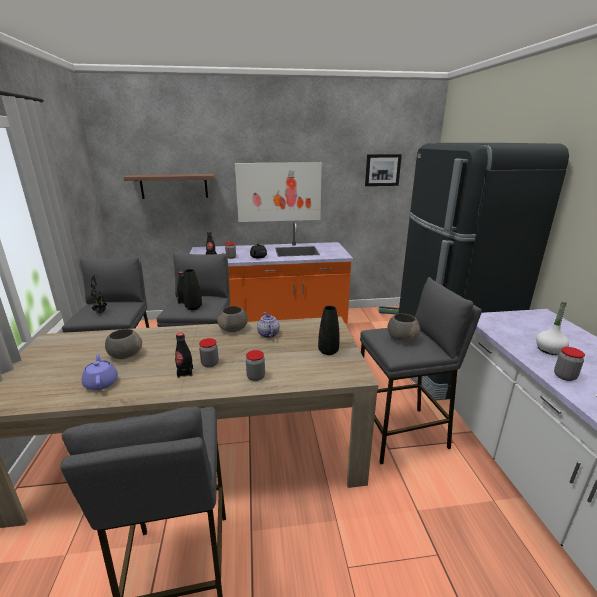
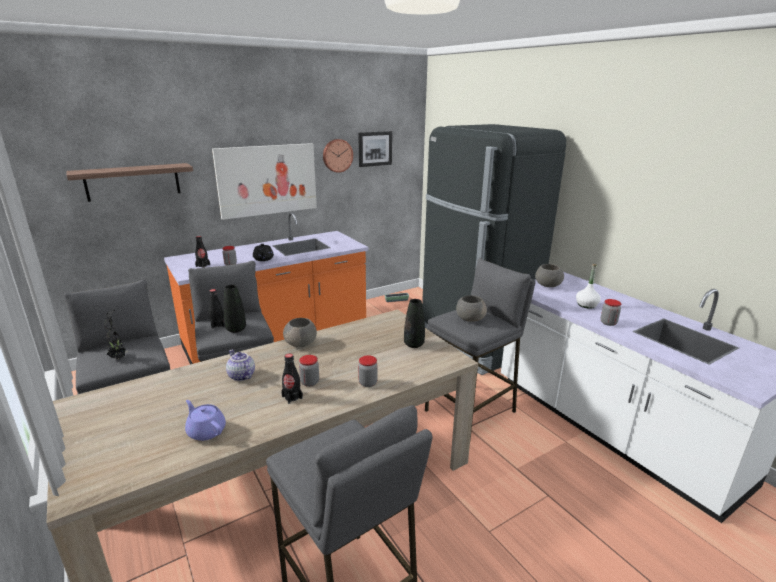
camera: 25 degrees left, 0 degrees up
grey bowl [105,329,142,359] -> grey bowl moved to [535,264,564,287]
teapot [257,312,280,338] -> teapot moved to [226,350,255,381]
none -> wall clock [323,139,353,173]

